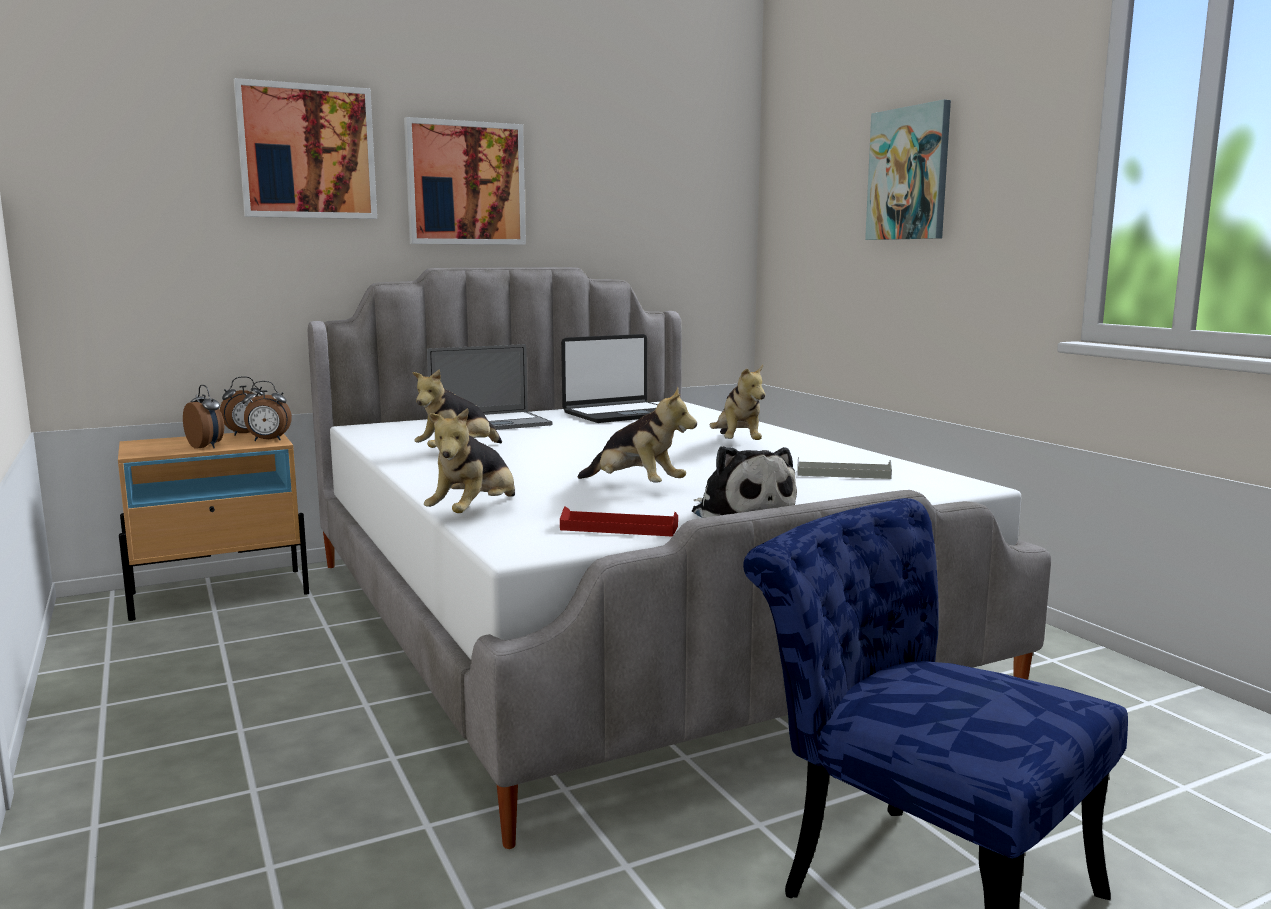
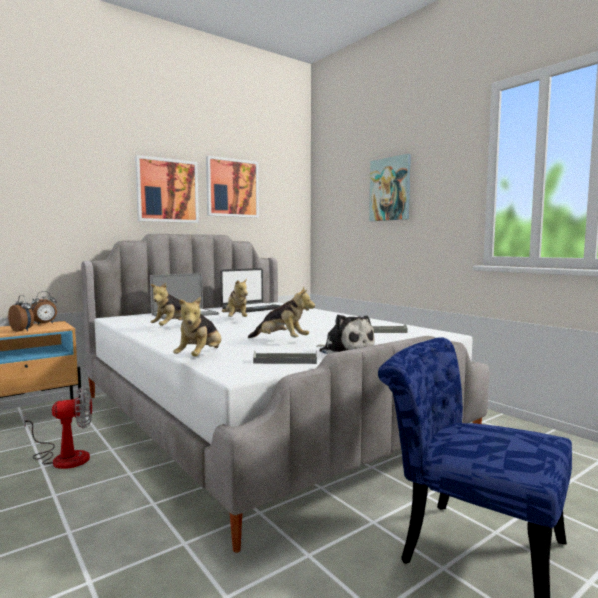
camera: 10 degrees left, 5 degrees down
picture [234,78,377,219] -> picture moved to [206,156,259,218]
alarm clock [242,381,292,441] -> none
red tray [560,506,678,537] -> grey tray [253,350,317,364]
plush toy [710,365,765,440] -> plush toy moved to [222,279,248,317]
none -> fan [24,387,92,469]

